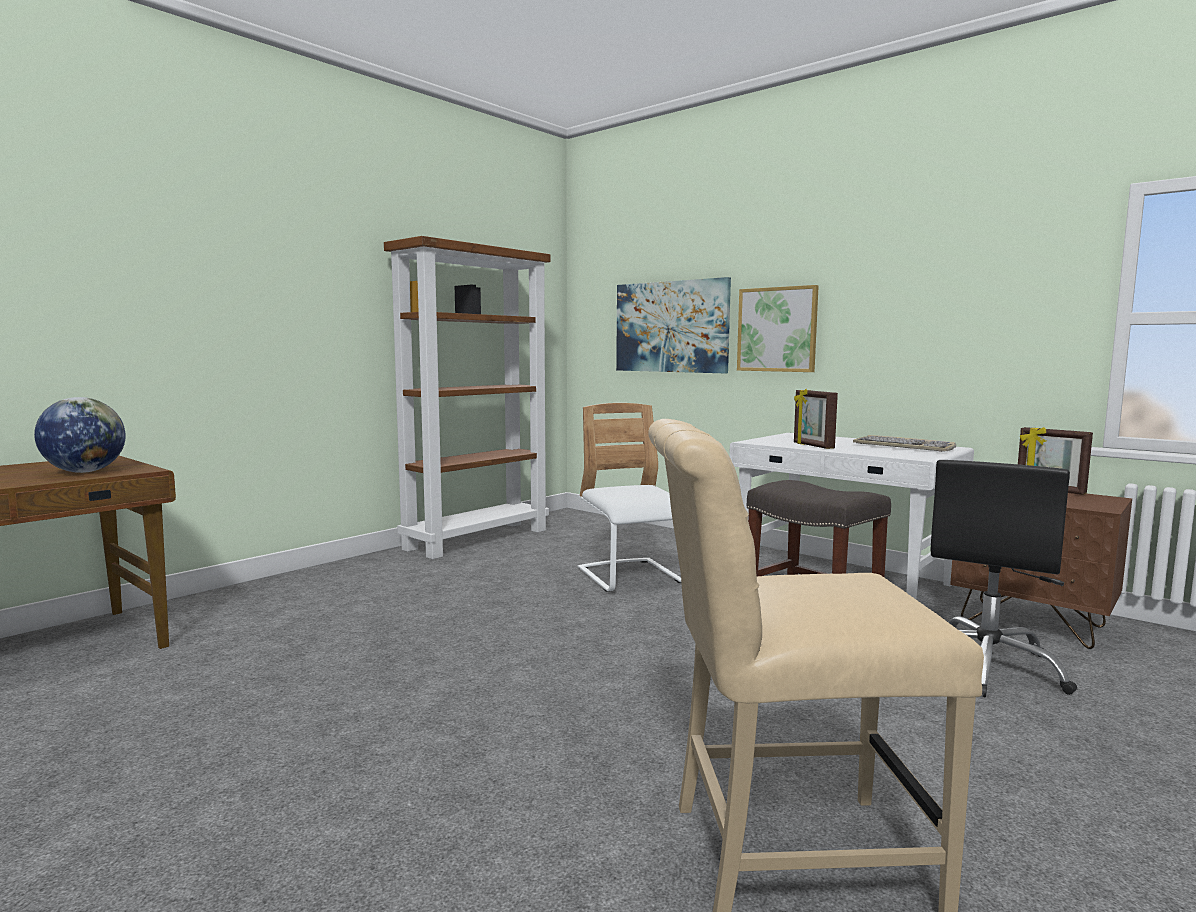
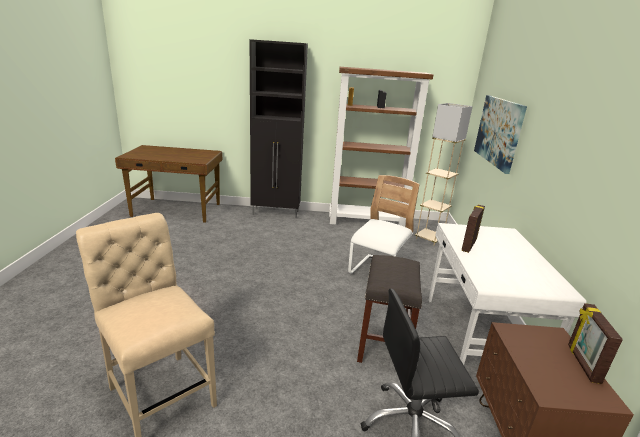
camera: 50 degrees right, 15 degrees up
globe [34,397,126,473] -> none
picture [737,285,819,372] -> none
keyboard [853,435,956,452] -> none
none -> black cabinet [250,39,308,218]
none -> beige floor lamp [415,103,473,245]

